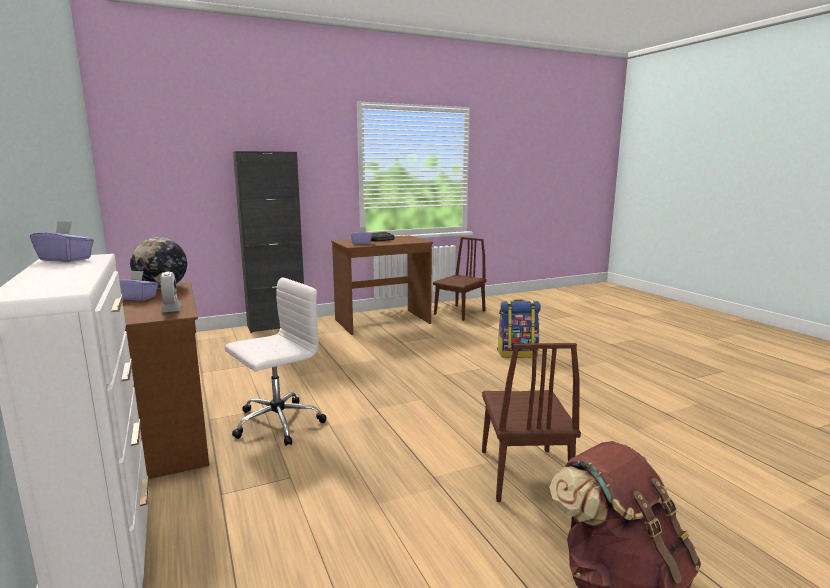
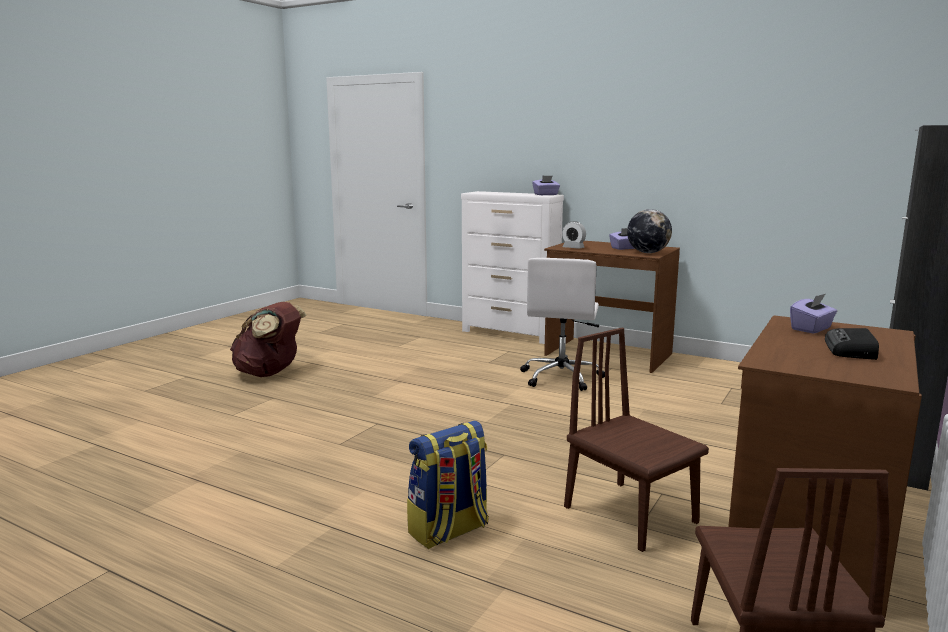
camera: 145 degrees right, 0 degrees up
brown chair [482,343,581,502] -> brown chair moved to [564,328,709,552]

